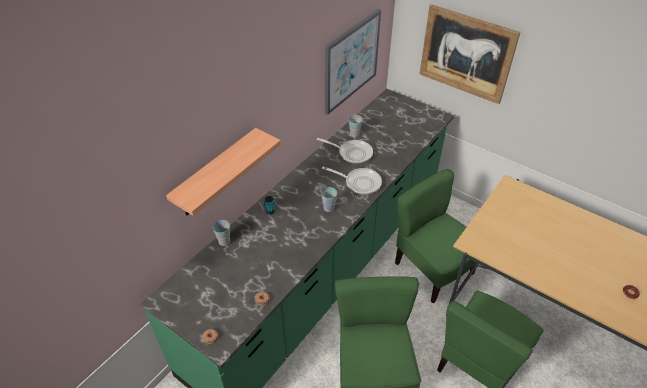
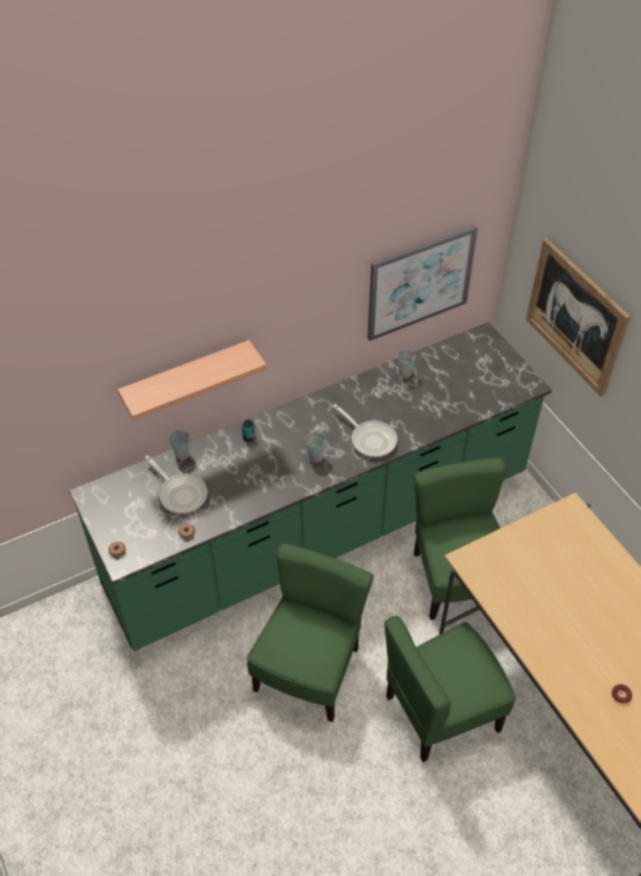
camera: 25 degrees right, 5 degrees up
frying pan [317,138,373,164] -> frying pan moved to [145,455,207,514]

